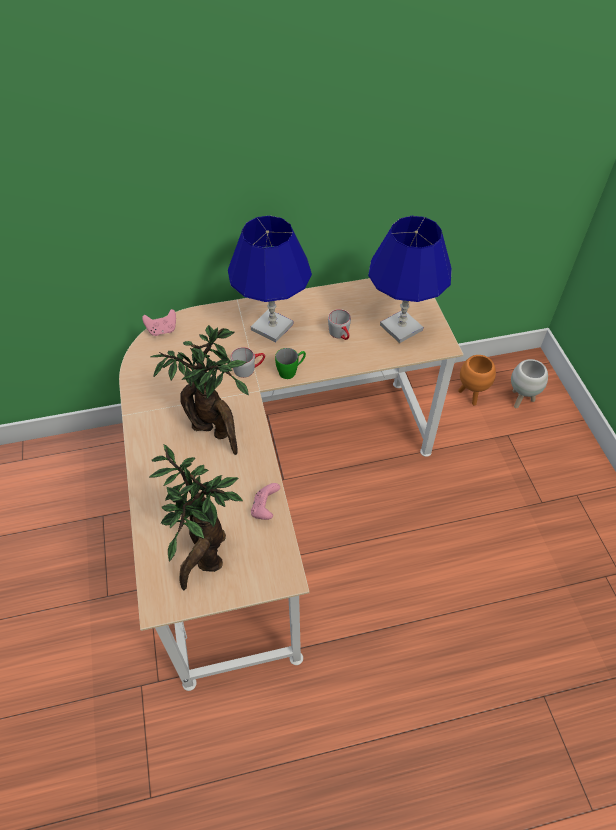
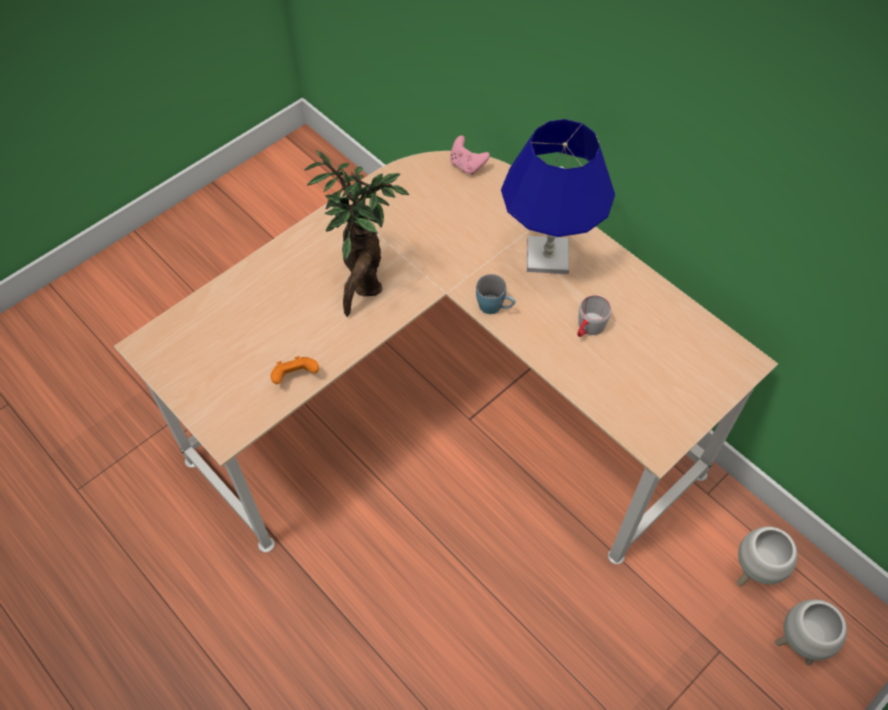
camera: 60 degrees right, 5 degrees up
potted plant [149,444,243,591] -> none
grey mug [231,347,265,378] -> none
pink game controller [251,483,280,520] -> orange game controller [271,356,319,384]
green mug [275,348,306,379] -> blue mug [476,274,515,314]
blue table lamp [368,216,452,343] -> none
orange planter [458,355,496,405] -> white planter [737,526,797,586]

